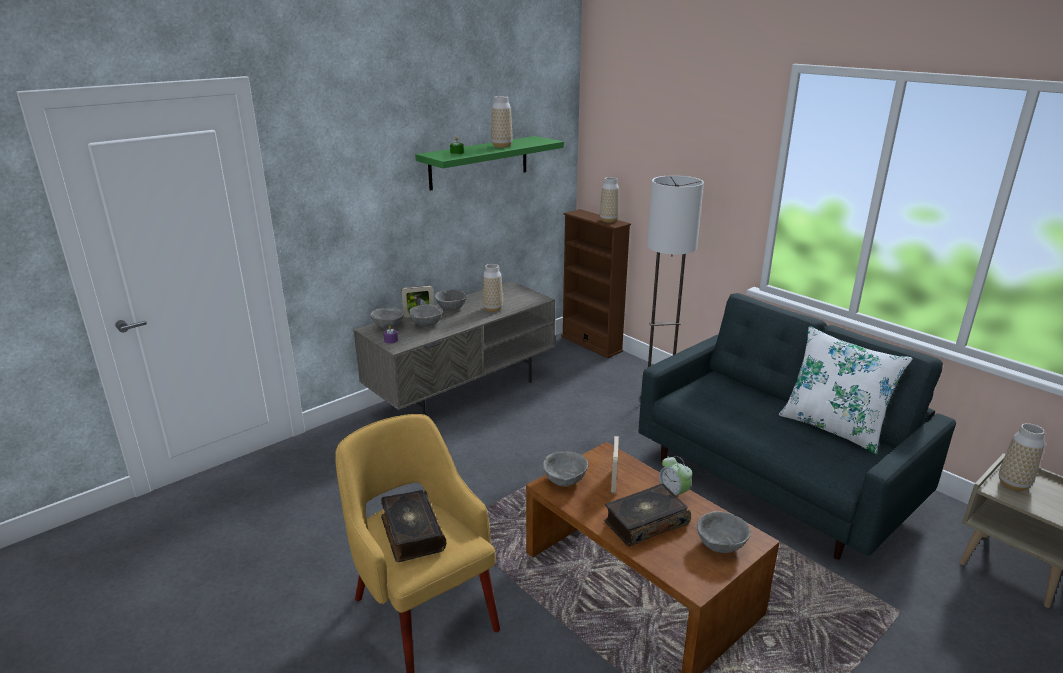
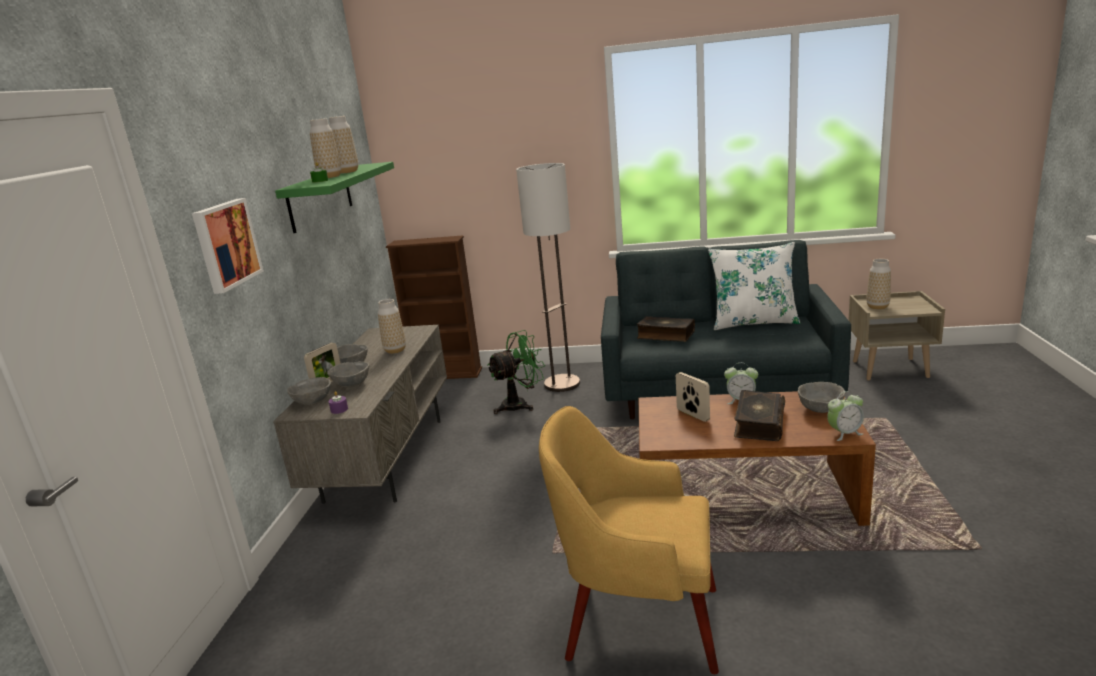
camera: 40 degrees left, 5 degrees down
book [381,490,446,562] -> book moved to [637,316,695,342]
grey bowl [543,452,588,487] -> none
vase [600,177,619,223] -> vase moved to [310,118,341,178]
none -> picture [192,198,264,294]
none -> green fan [487,330,545,414]
none -> alarm clock [827,391,864,441]

